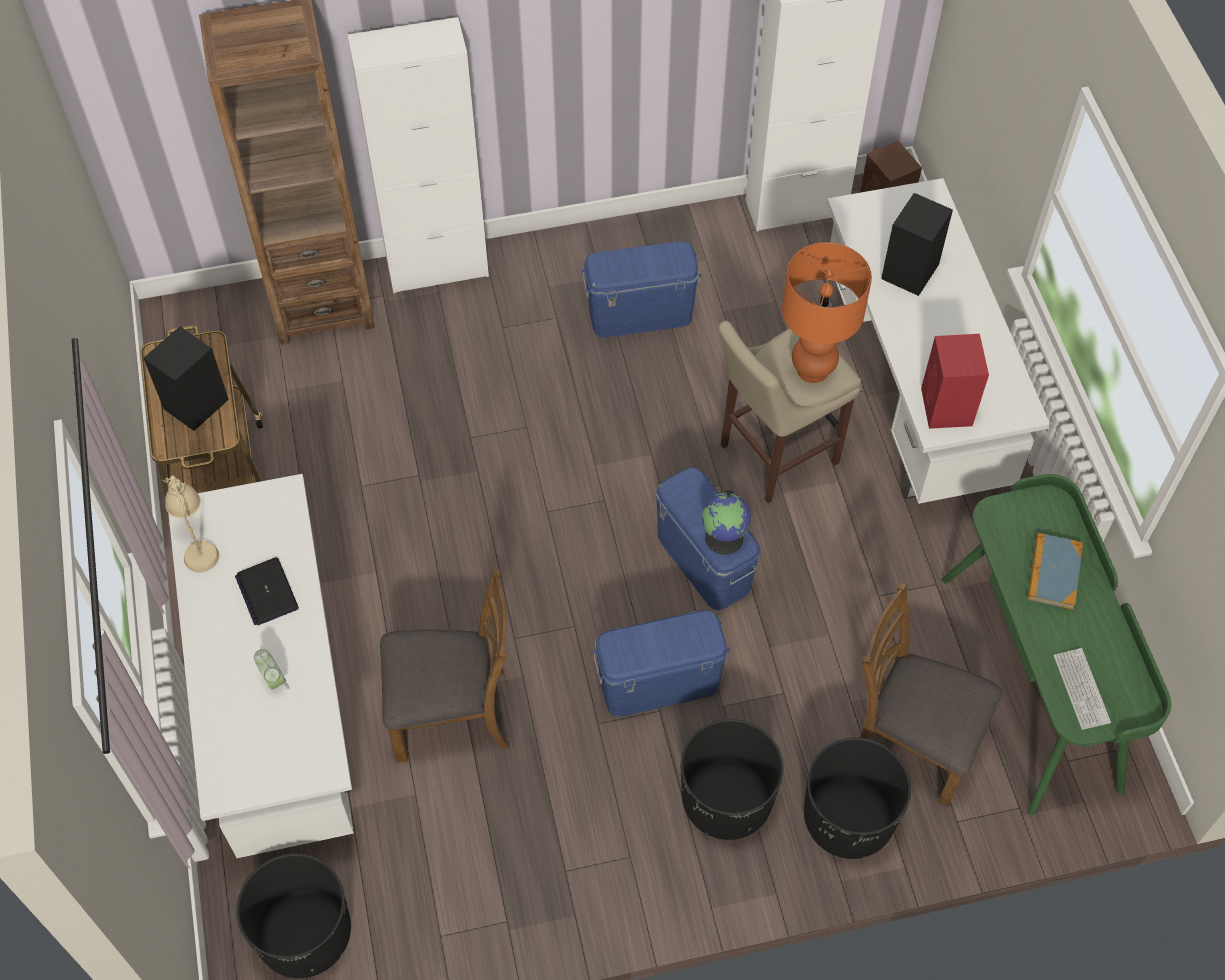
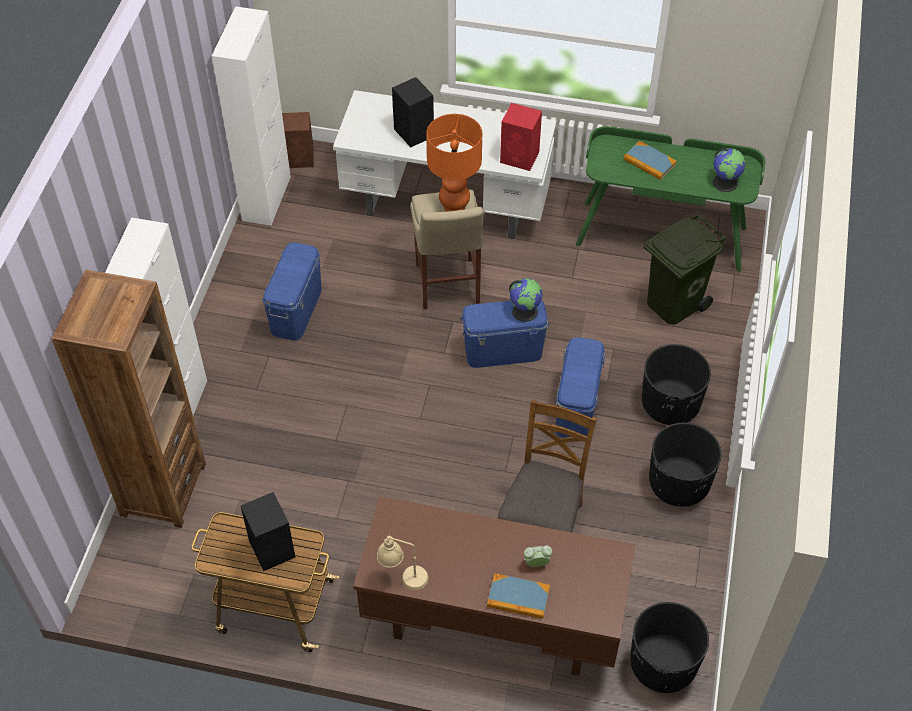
camera: 65 degrees left, 5 degrees down
white desk [168,474,354,858] -> brown desk [353,496,635,676]
laptop [235,557,299,625] -> none
black planter [804,737,911,859] -> black planter moved to [649,423,722,507]
brown chair [859,583,1002,807] -> green trash can [643,214,727,325]
keyboard [1054,648,1111,730] -> globe [713,148,746,192]
none -> book [487,573,550,619]

